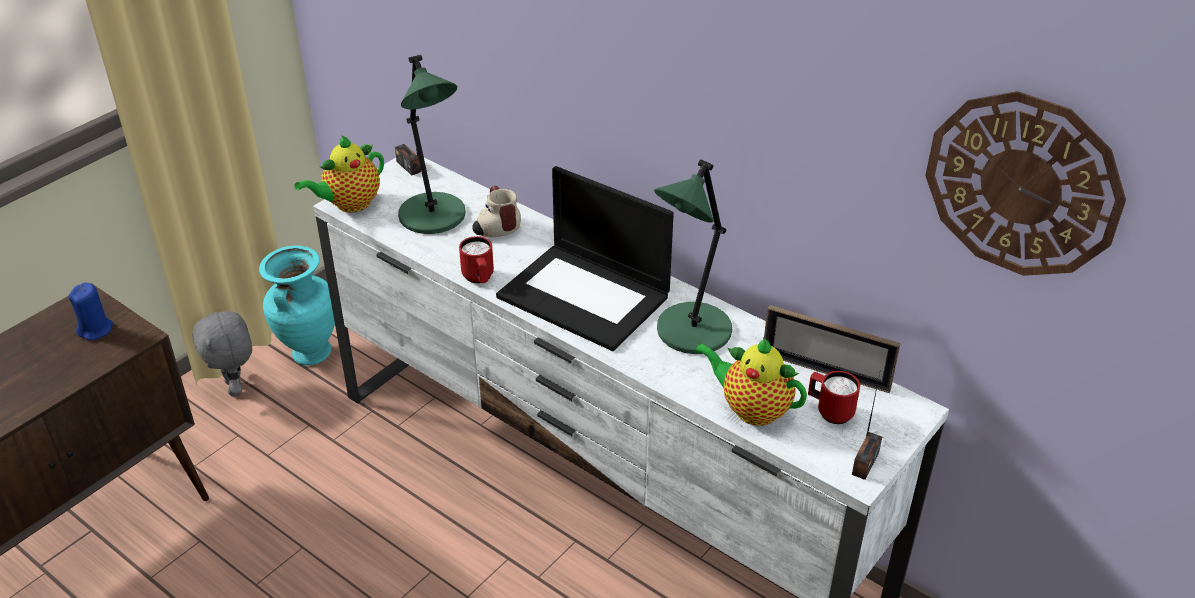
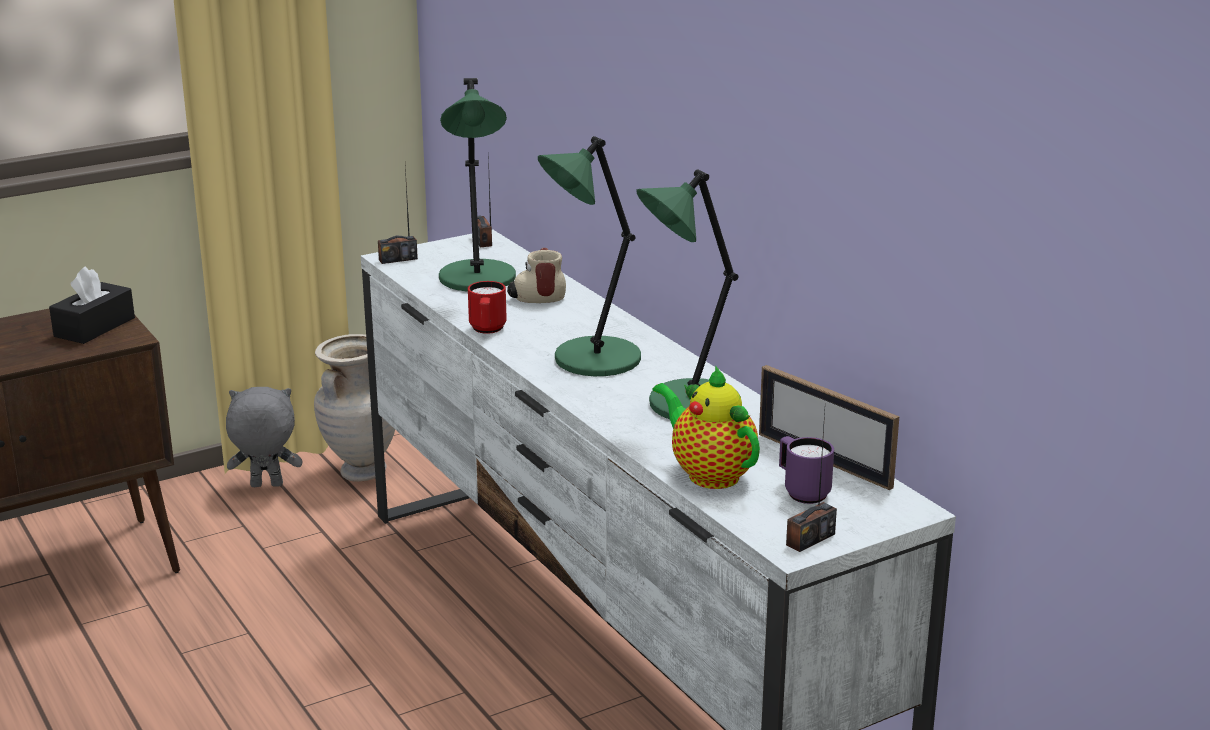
camera: 20 degrees right, 15 degrees down
blue candle [68,282,113,341] -> black tissue box [49,266,135,344]
grey plush toy [192,311,252,397] -> grey plush toy turned 90 degrees clockwise [226,387,302,487]
turquoise vase [259,246,335,366] -> beige vase [314,334,395,482]
teapot [294,135,384,213] -> radio [378,167,418,264]
laptop [496,166,674,351] -> green table lamp [538,136,641,376]
red mug [808,371,860,424] -> purple mug [779,436,834,504]
wall clock [925,91,1126,276] -> none

